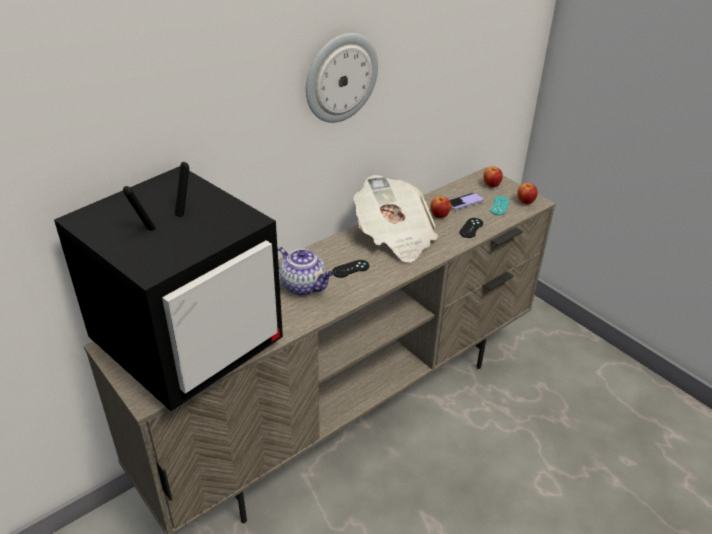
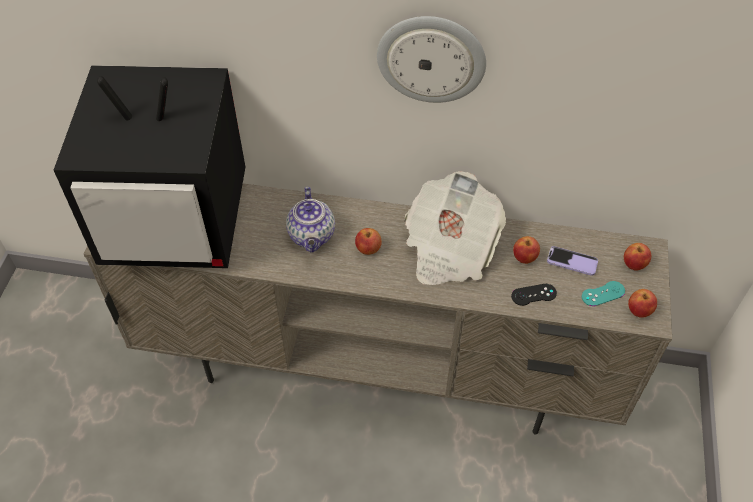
camera: 50 degrees right, 15 degrees up
black game controller [332,260,370,278] -> apple [355,228,382,255]

